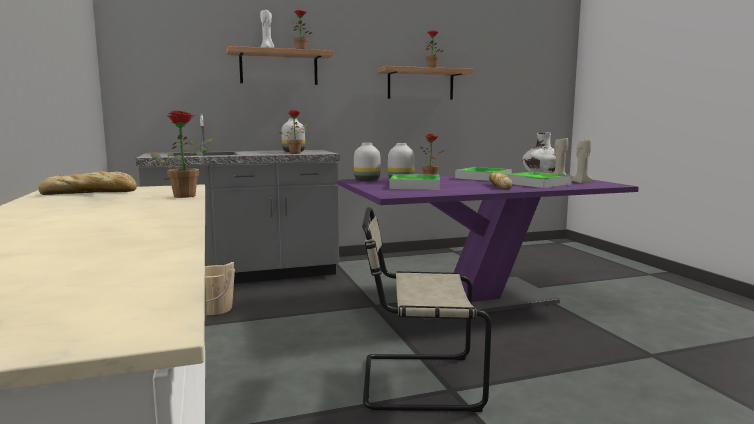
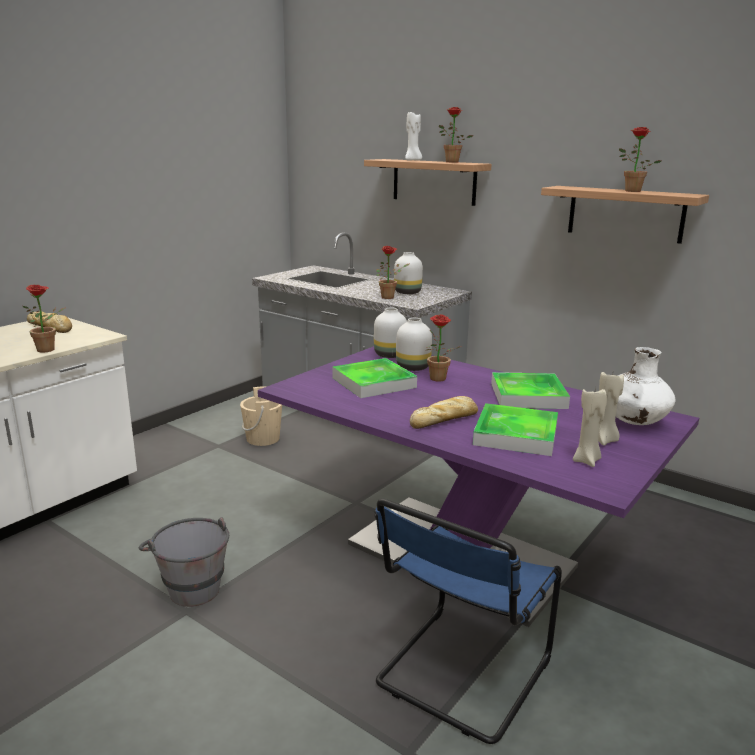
camera: 55 degrees right, 10 degrees up
beige chair [362,207,492,412] -> grey bucket [139,517,229,607]
none -> blue chair [375,498,562,744]

